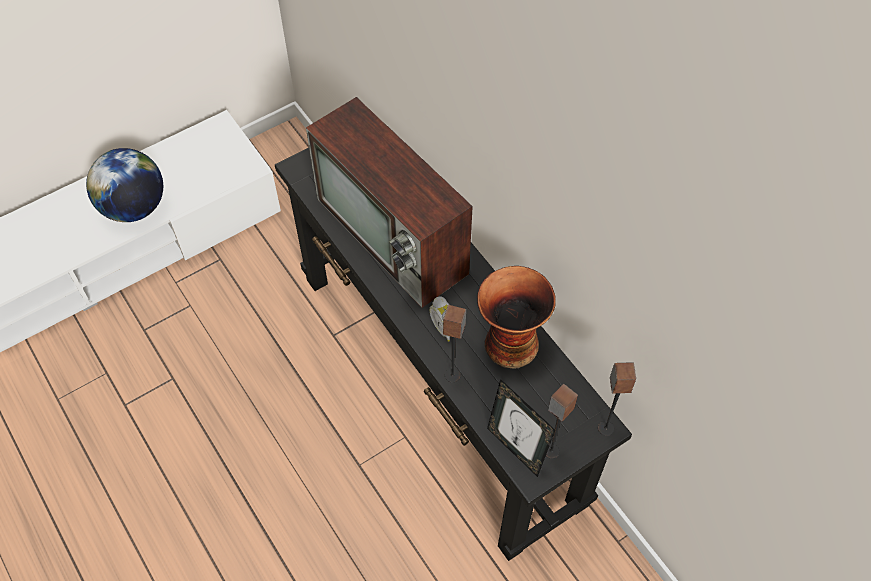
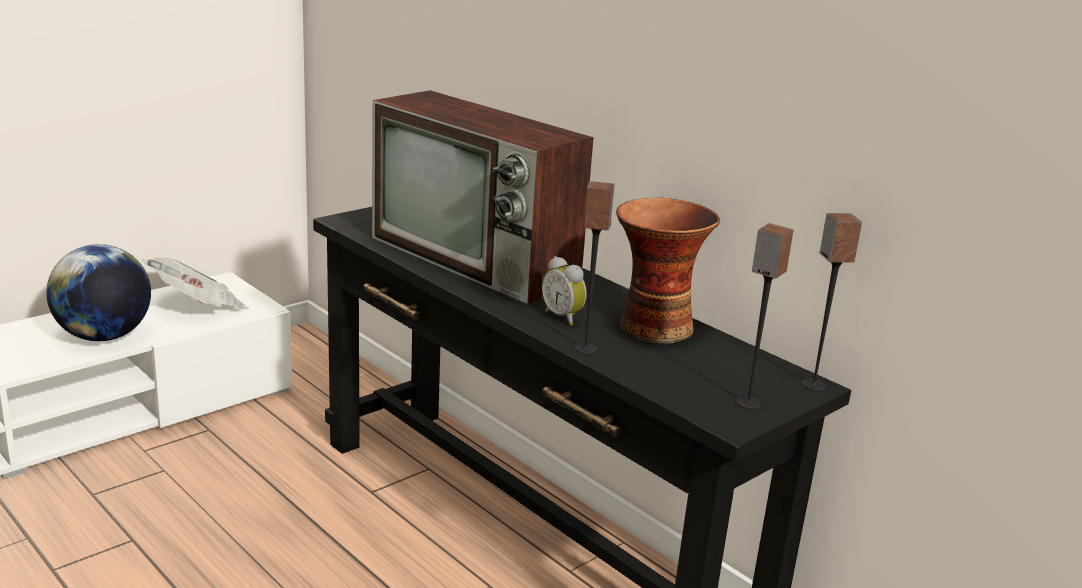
camera: 10 degrees left, 35 degrees down
picture frame [487,379,555,477] -> none
none -> newspaper [142,258,248,309]

